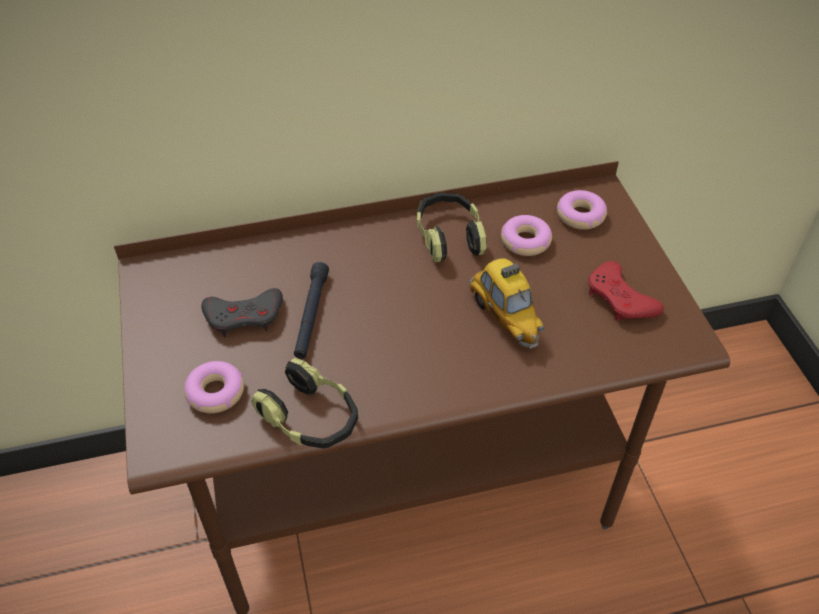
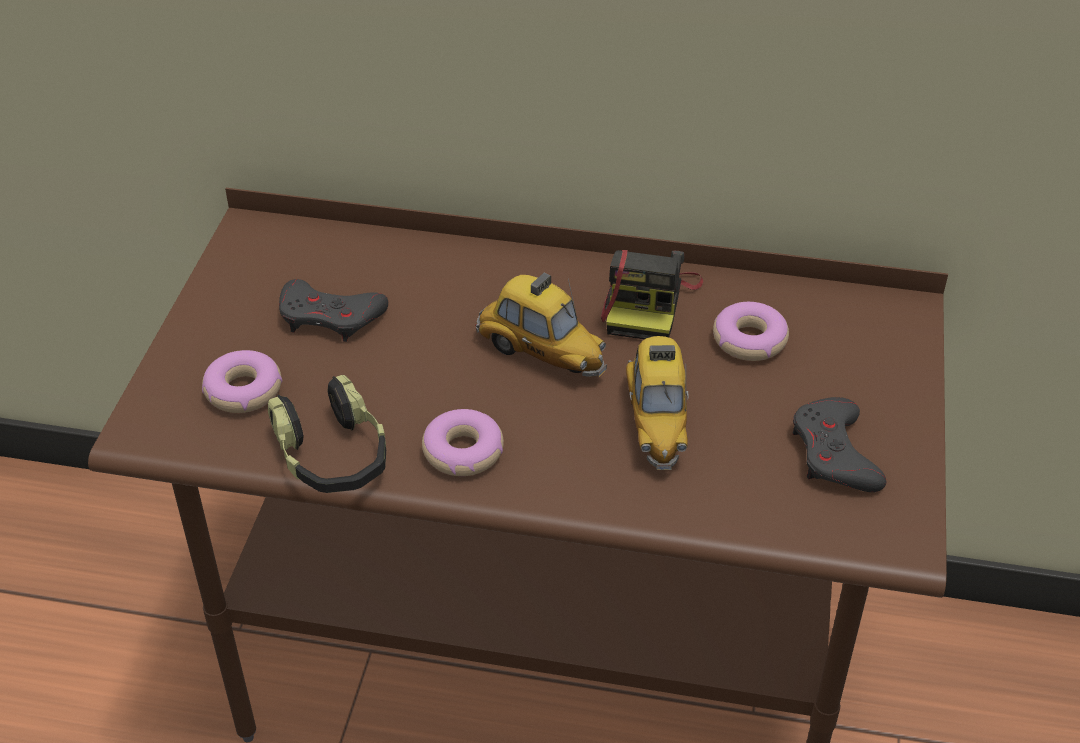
camera: 25 degrees right, 5 degrees down
black flashlight [294,262,329,359] -> none
headphones [417,193,487,262] -> camera [601,250,703,339]
donut [557,190,607,230] -> donut moved to [422,409,504,476]
red game controller [588,261,664,321] -> grey game controller [793,397,886,492]
none -> toy car [475,273,607,377]

